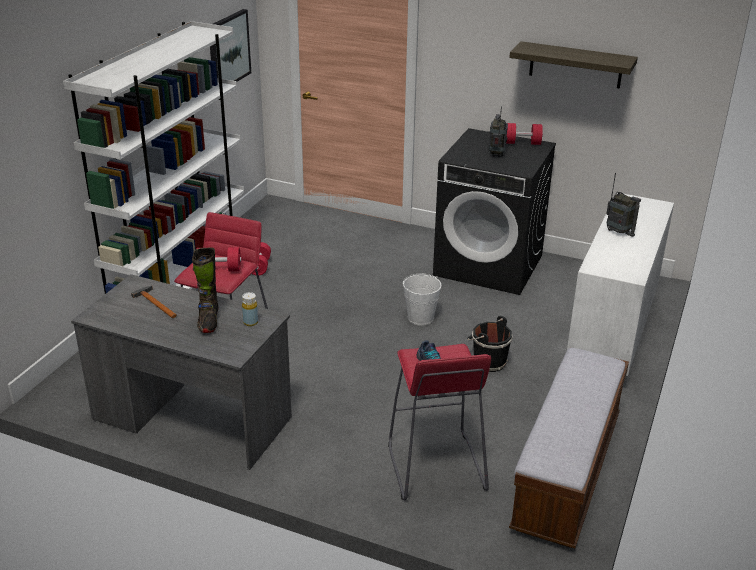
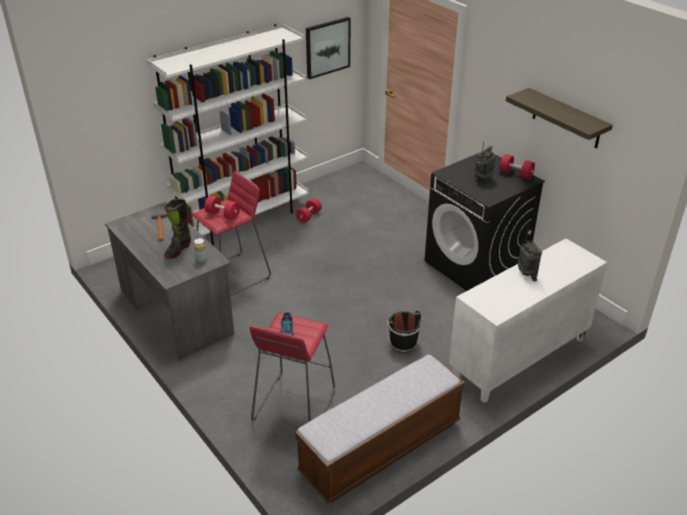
camera: 30 degrees right, 5 degrees up
white bucket [403,274,441,326] -> none

